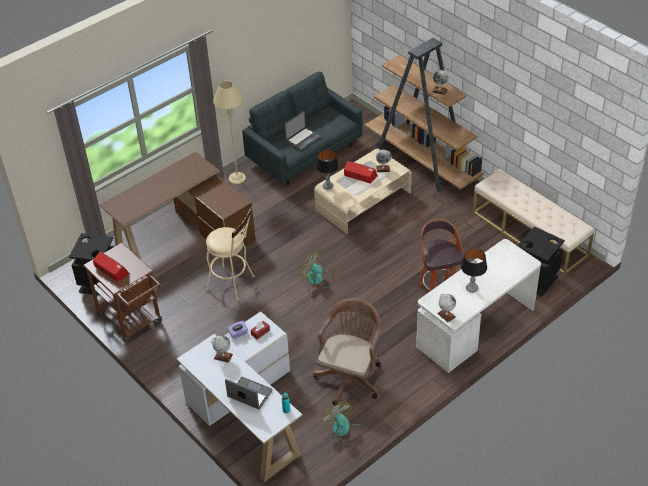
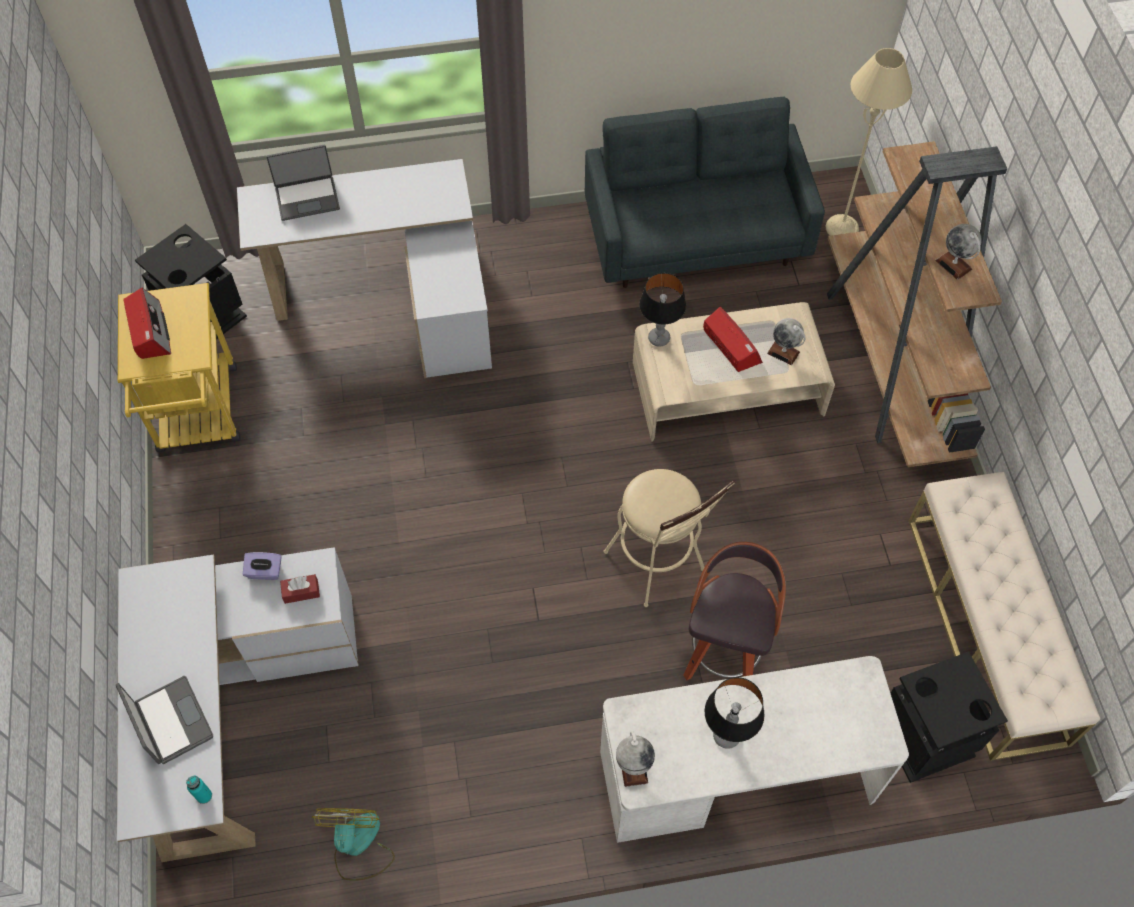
camera: 30 degrees right, 15 degrees up
brown cart [83,243,162,342] -> yellow cart [118,283,241,452]
brown desk [100,152,256,259] -> white desk [237,159,492,378]
beige stool [206,207,255,301] -> beige stool moved to [604,469,735,607]
globe [211,335,233,363] -> none
beige floor lamp [213,81,246,184] -> beige floor lamp moved to [826,48,912,236]
laptop [284,111,320,150] -> laptop moved to [266,145,340,221]
fan [301,252,334,288] -> none
brown office chair [313,298,381,405] -> none

